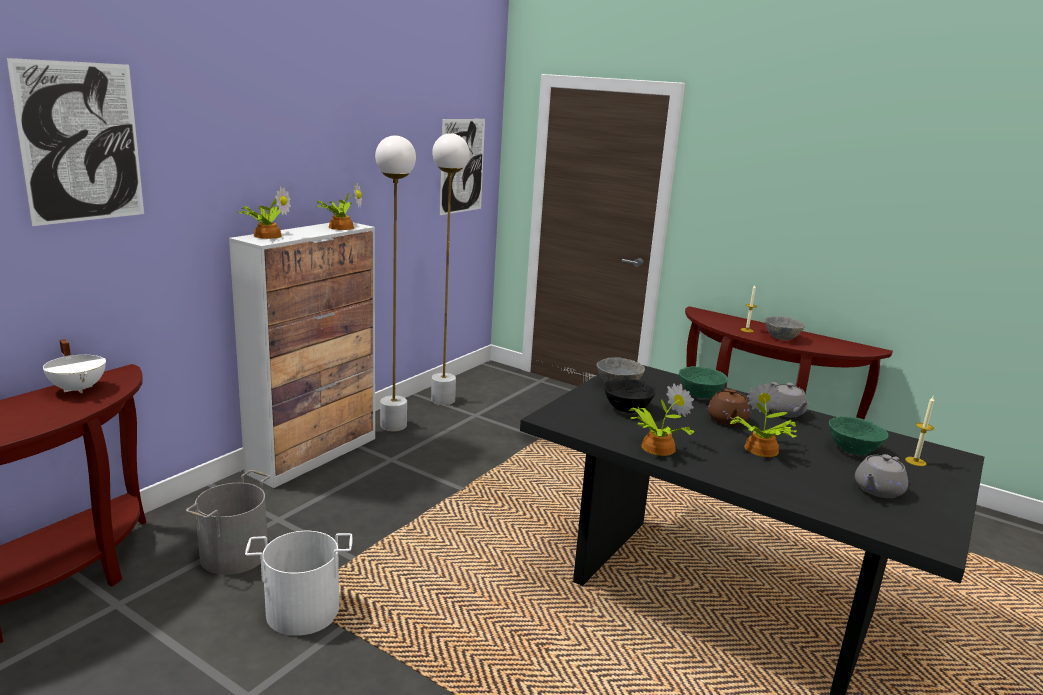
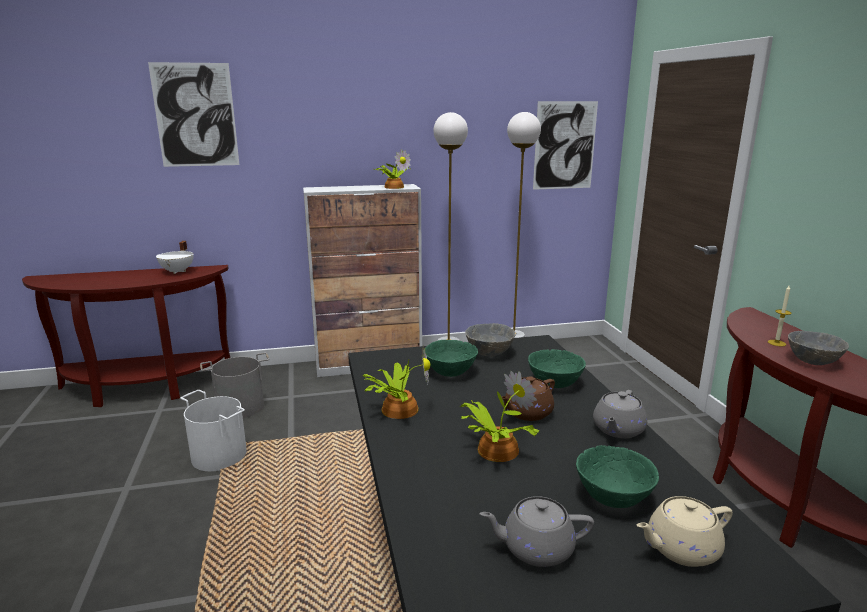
camera: 45 degrees right, 0 degrees up
potted plant [237,186,291,239] -> none
black bowl [604,378,656,413] -> green bowl [424,340,478,377]
candle [905,397,934,466] -> beige teapot [637,496,733,567]

